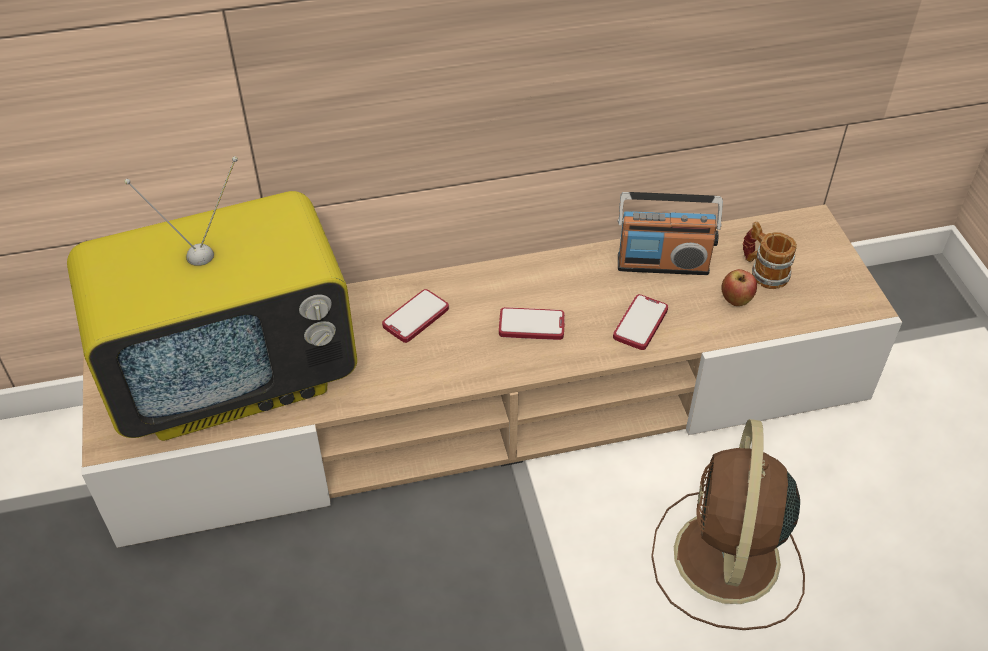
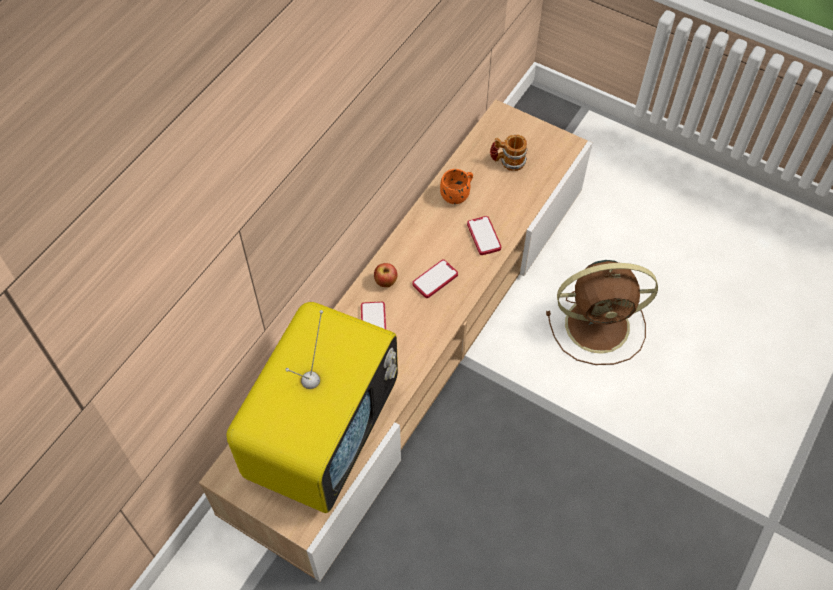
camera: 45 degrees left, 10 degrees up
radio [618,192,723,275] -> orange mug [440,169,473,204]
brown fan [651,419,805,630] -> brown fan turned 60 degrees counterclockwise [546,260,658,365]
apple [721,269,757,306] -> apple moved to [374,263,397,287]

